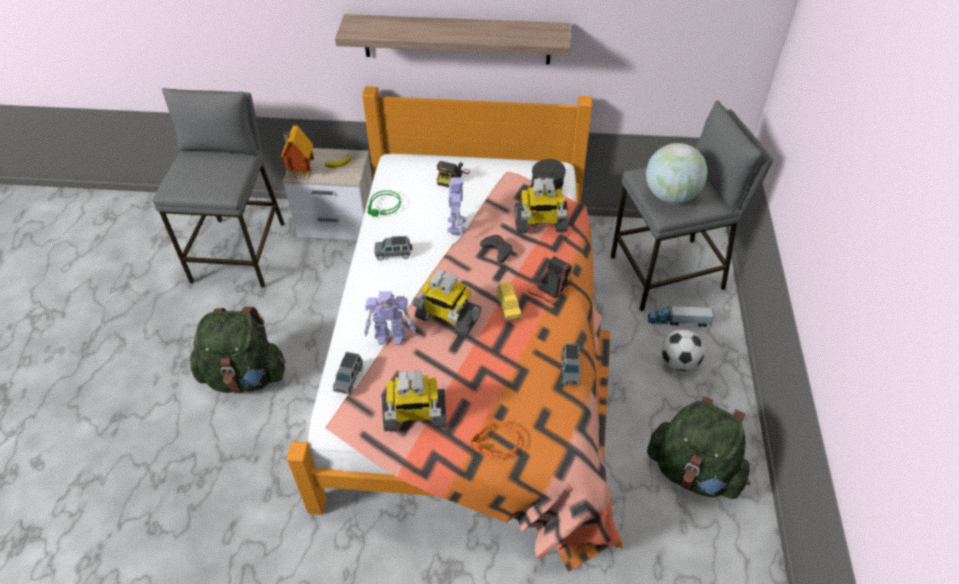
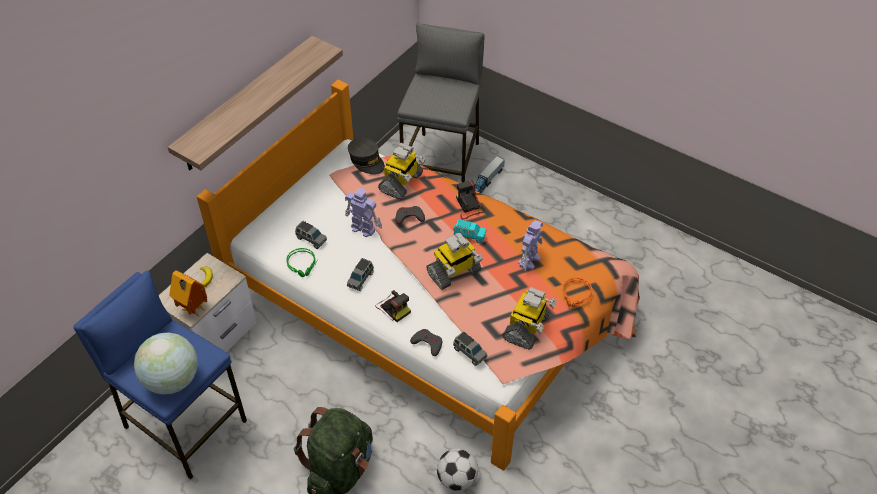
camera: 60 degrees left, 0 degrees up
grey stool [153,88,285,288] -> blue stool [73,271,247,479]
toy robot [364,291,416,345] -> toy robot moved to [518,220,543,271]
camera [437,161,470,187] -> camera moved to [375,290,411,322]
yellow toy car [497,282,522,321] -> turquoise toy car [453,219,486,244]
grey toy car [561,344,581,385] -> grey toy car moved to [295,221,327,249]
globe [646,143,708,203] -> globe moved to [134,333,198,395]
green backpack [647,397,750,499] -> none
football [661,329,705,371] -> football moved to [437,448,478,491]
none -> grey game controller [410,329,442,356]

